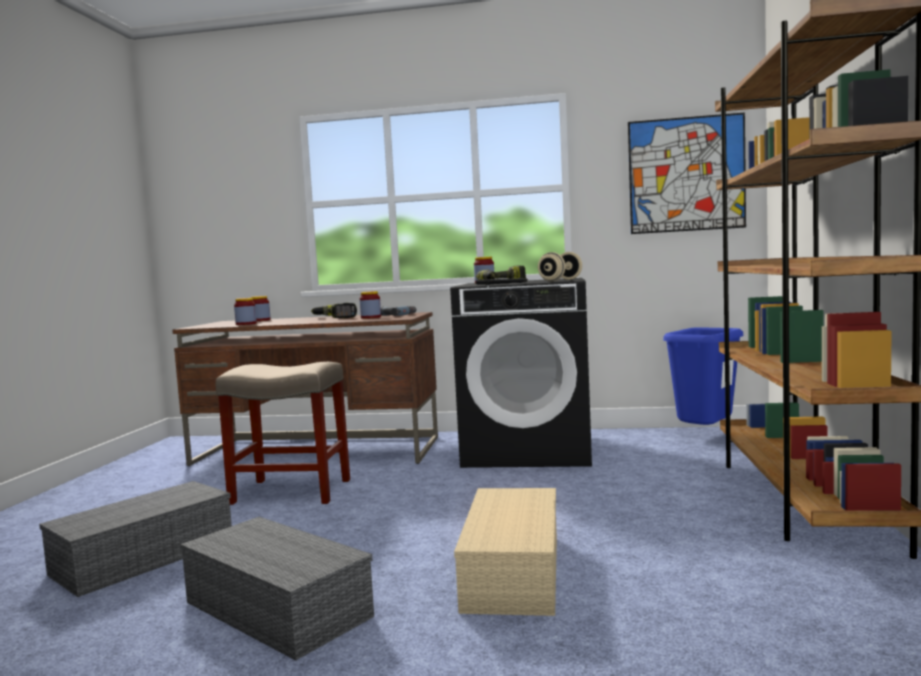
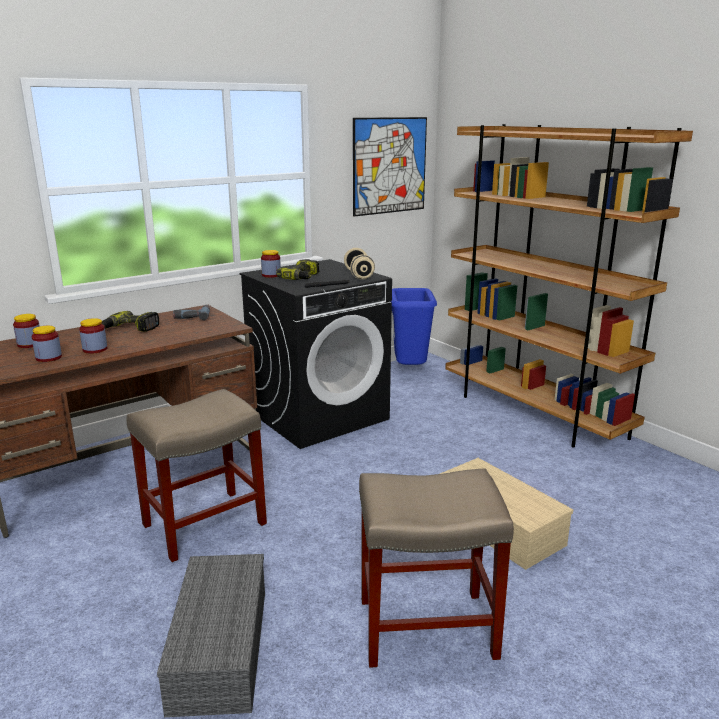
camera: 45 degrees left, 15 degrees up
grey storage box [180,517,374,661] -> beige stool [359,468,514,668]
jar [360,291,381,319] -> jar moved to [79,318,107,354]

